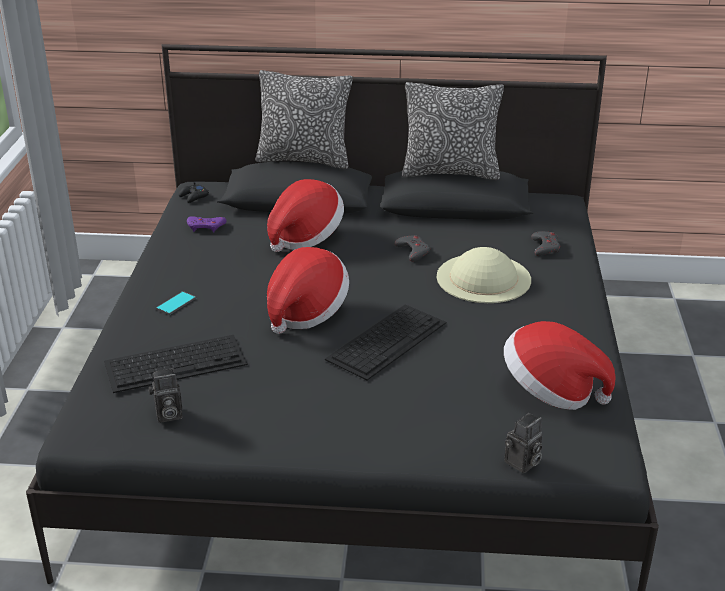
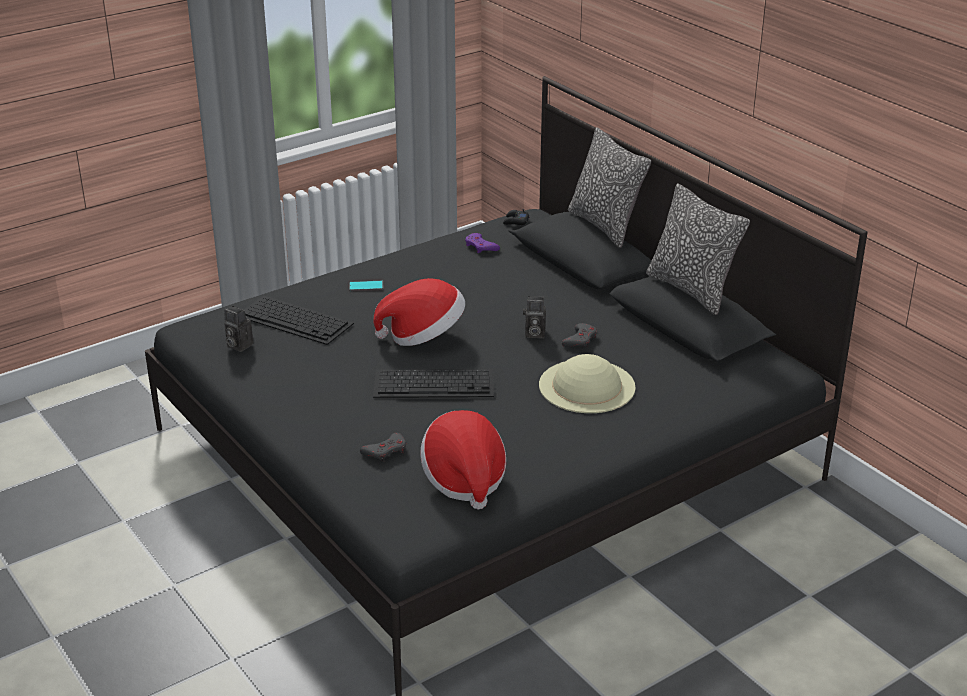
camera: 50 degrees right, 0 degrees up
hat [267,179,344,252] -> none
camera [504,413,542,473] -> camera moved to [523,296,546,338]
grey game controller [531,231,560,256] -> grey game controller moved to [360,433,406,462]

